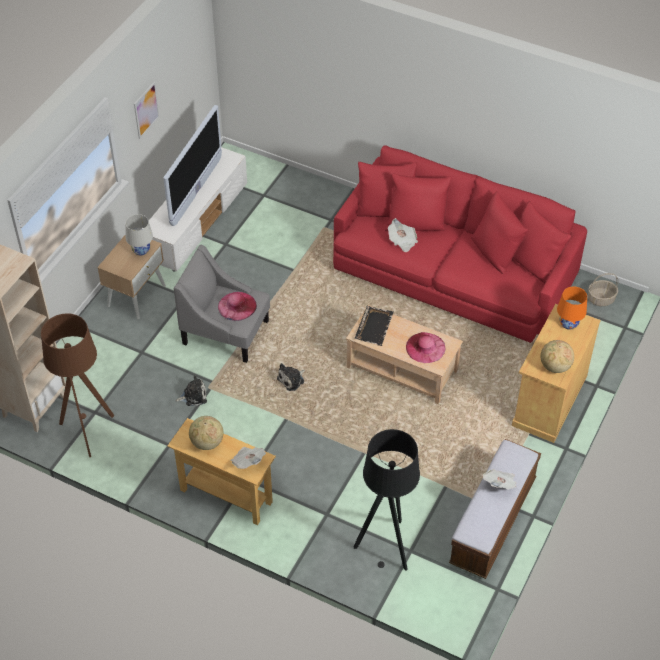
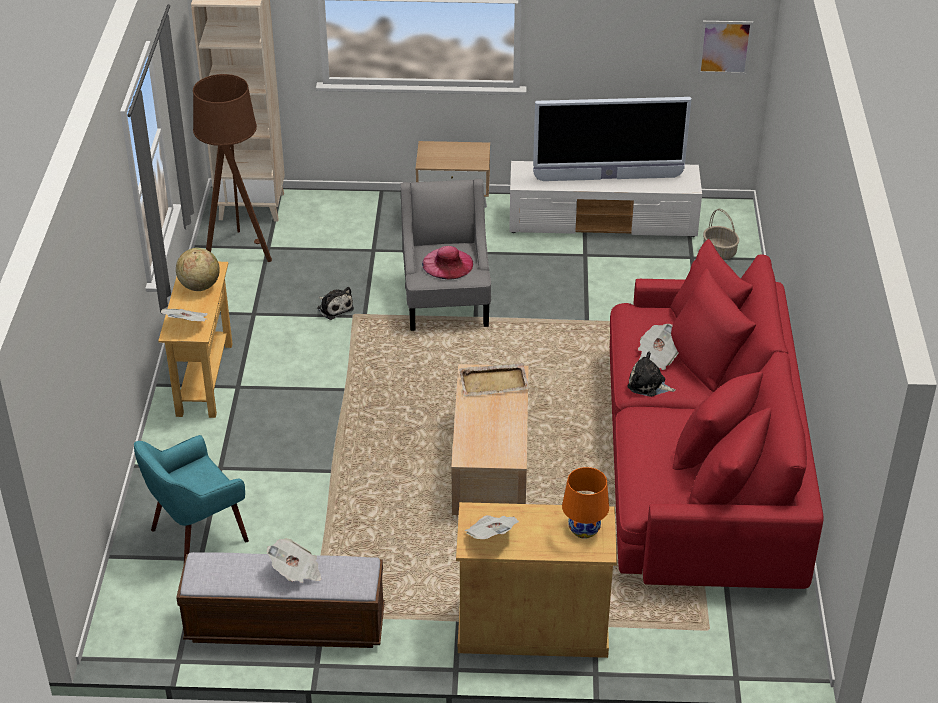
camera: 65 degrees right, 10 degrees down
white table lamp [126,214,153,256] -> none
picture [134,81,160,139] -> picture moved to [698,21,753,75]
plush toy [277,363,305,391] -> plush toy moved to [627,352,676,397]
black floor lamp [354,429,420,570] -> turquoise armchair [134,435,249,562]
black tray [355,305,394,346] -> beige tray [459,363,529,397]
pink hat [406,332,445,363] -> none
globe [541,340,574,373] -> newspaper [465,515,519,539]
basket [588,273,618,306] -> basket moved to [703,209,739,260]

